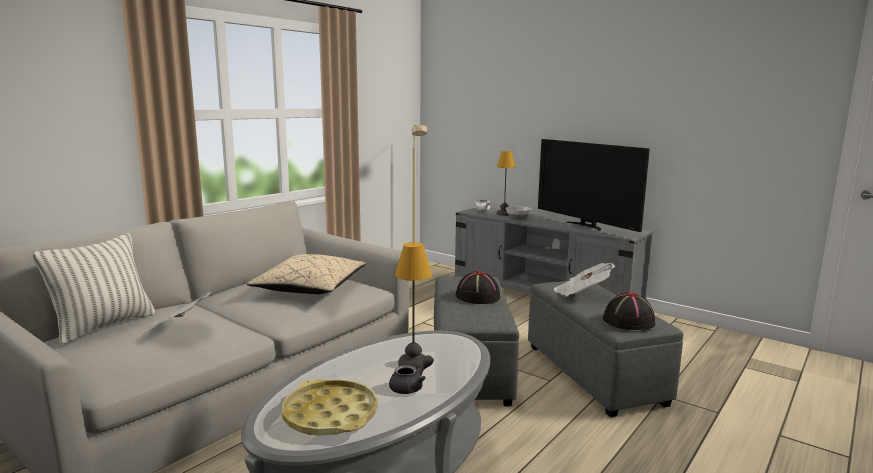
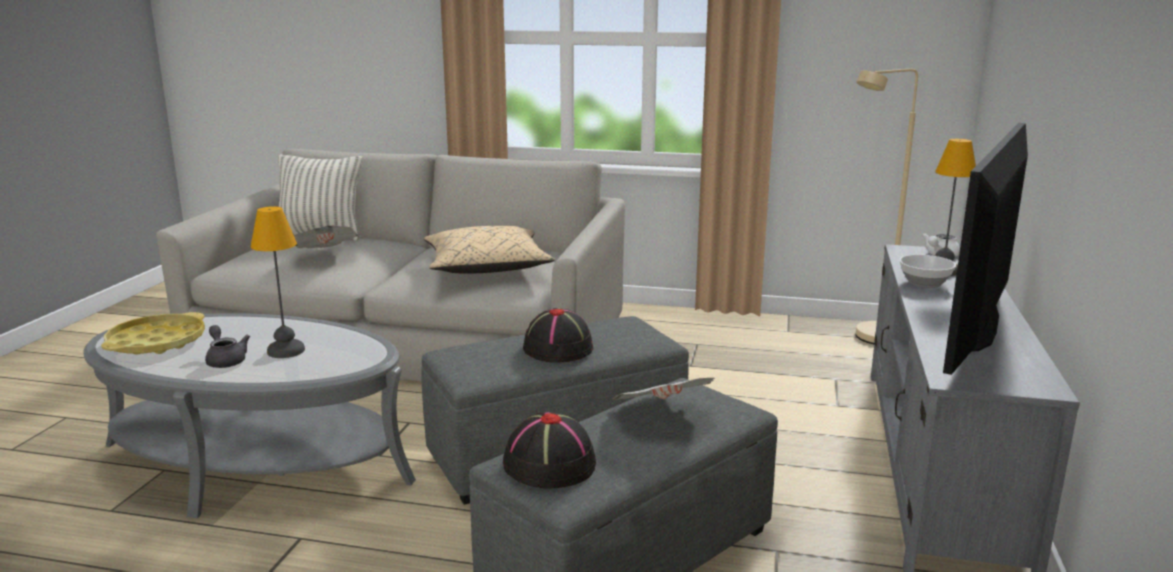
camera: 65 degrees right, 5 degrees up
grey teapot [389,355,434,394] -> grey teapot turned 150 degrees counterclockwise [205,325,250,368]

